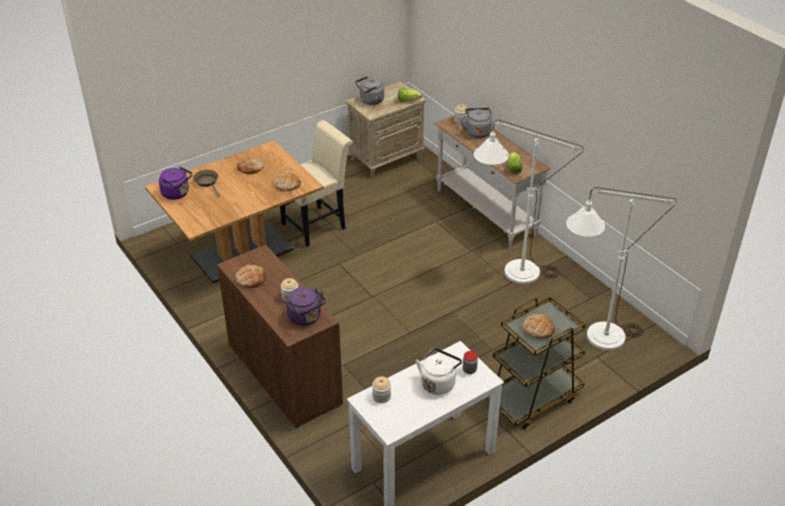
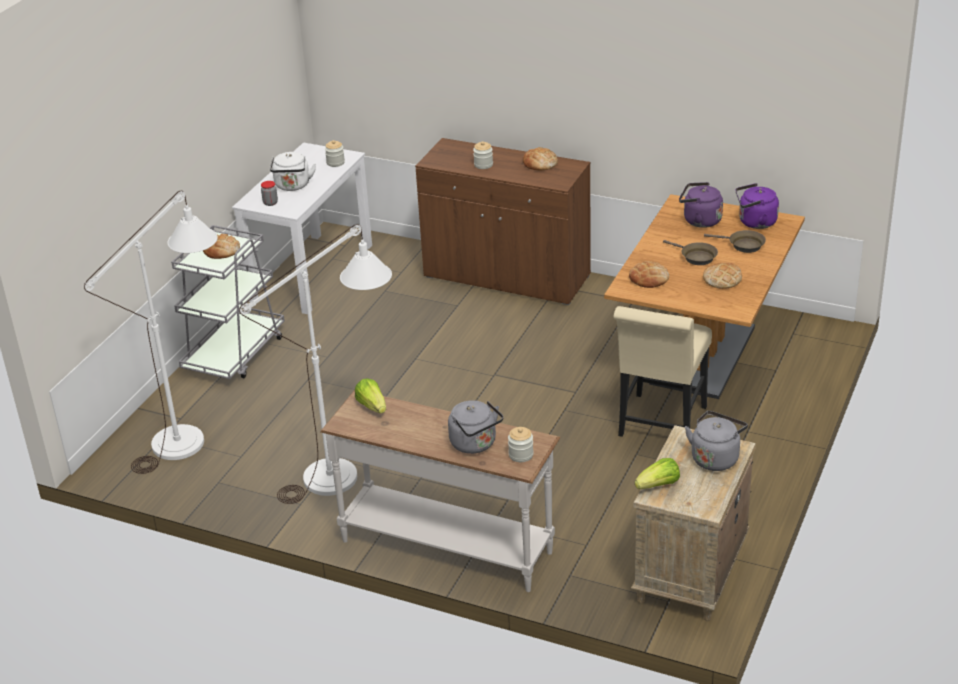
camera: 150 degrees right, 5 degrees down
purple kettle [286,287,326,326] -> purple kettle moved to [679,182,723,228]
brown cart [487,296,585,429] -> grey cart [171,225,285,379]
none -> brown frying pan [663,240,718,265]

